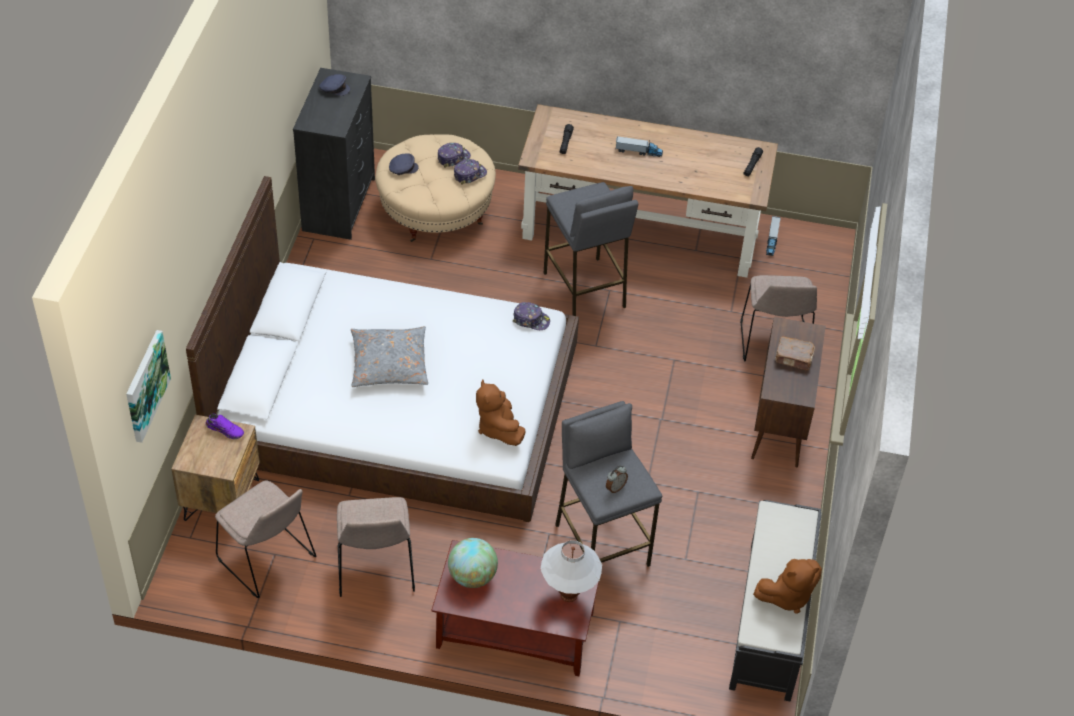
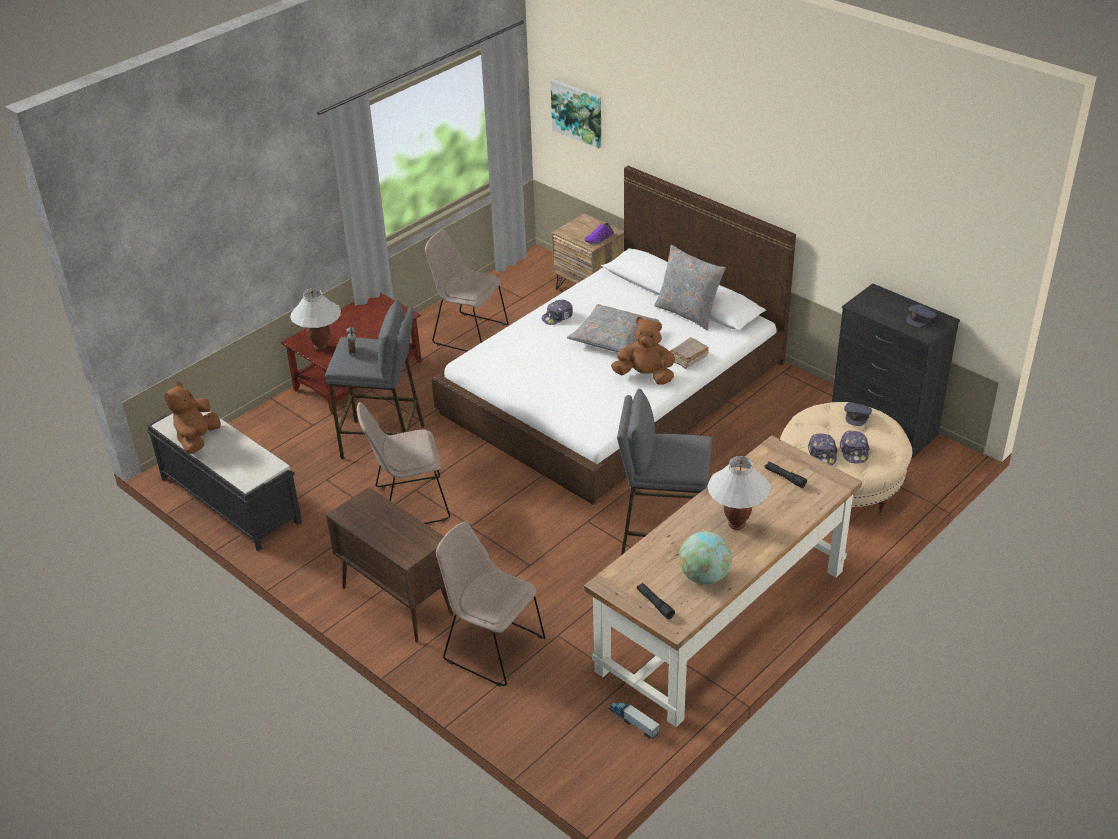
camera: 125 degrees right, 10 degrees down
beige chair [215,480,316,598] -> beige chair moved to [357,402,450,524]
globe [448,538,498,588] -> globe moved to [679,532,732,585]
brown plush toy [476,379,526,446] -> brown plush toy moved to [611,317,675,385]
cap [513,302,550,330] -> cap moved to [542,300,573,325]
toy truck [616,136,663,157] -> white table lamp [707,456,771,530]
brown book [775,336,815,371] -> brown book moved to [670,338,709,369]
none -> grey pillow [654,245,726,330]

